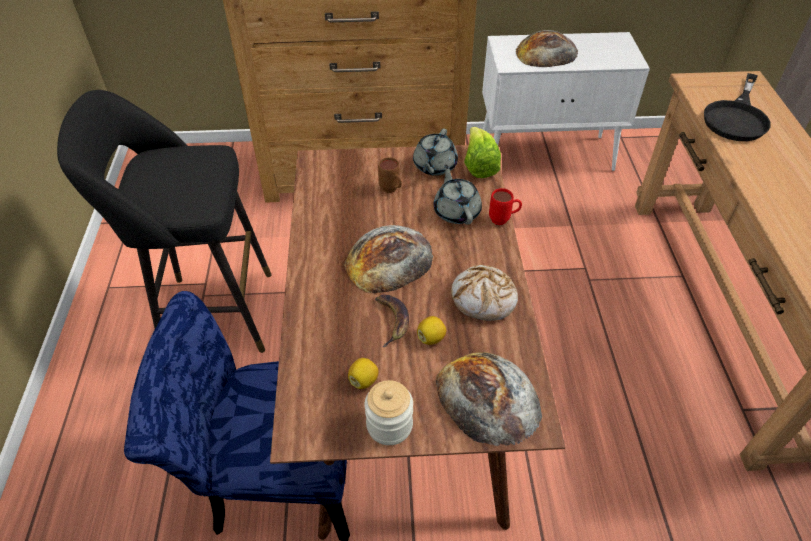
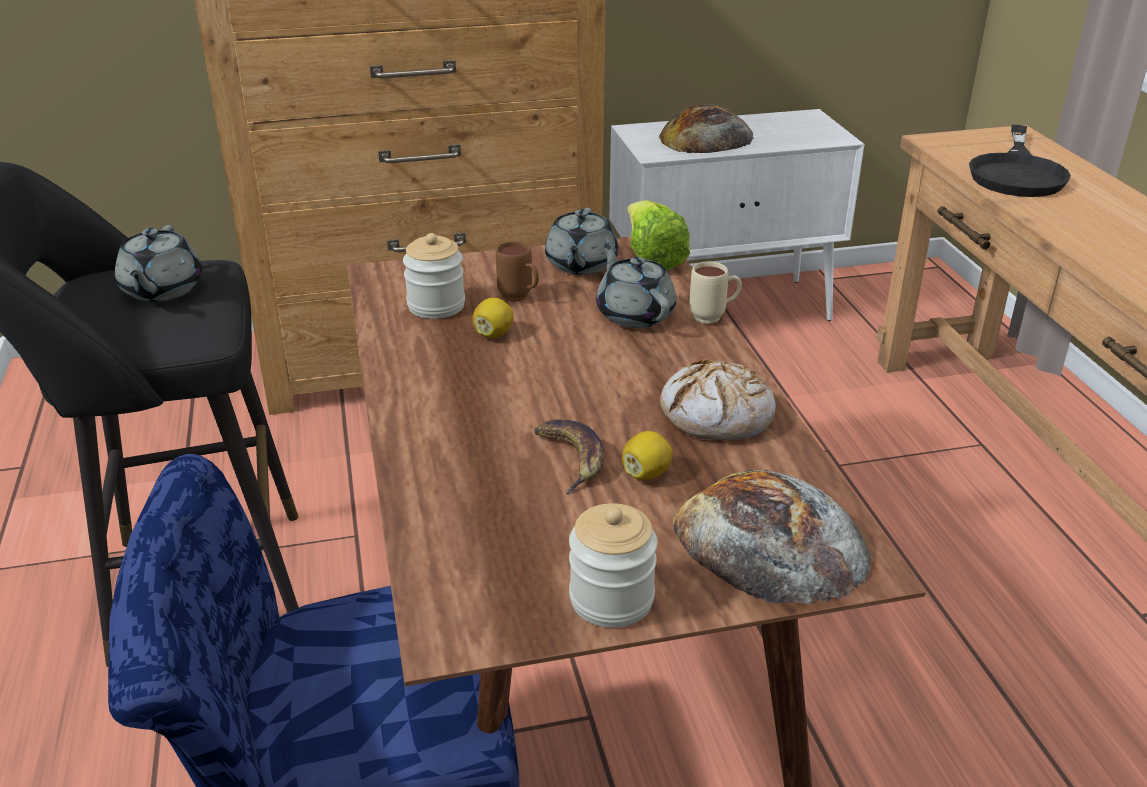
camera: 10 degrees left, 15 degrees down
bread [344,225,433,294] -> none
lemon [348,358,379,389] -> lemon moved to [472,298,514,338]
red mug [489,188,522,225] -> beige mug [689,261,742,324]
none -> grey teapot [115,225,202,302]
none -> jar [403,233,465,319]

